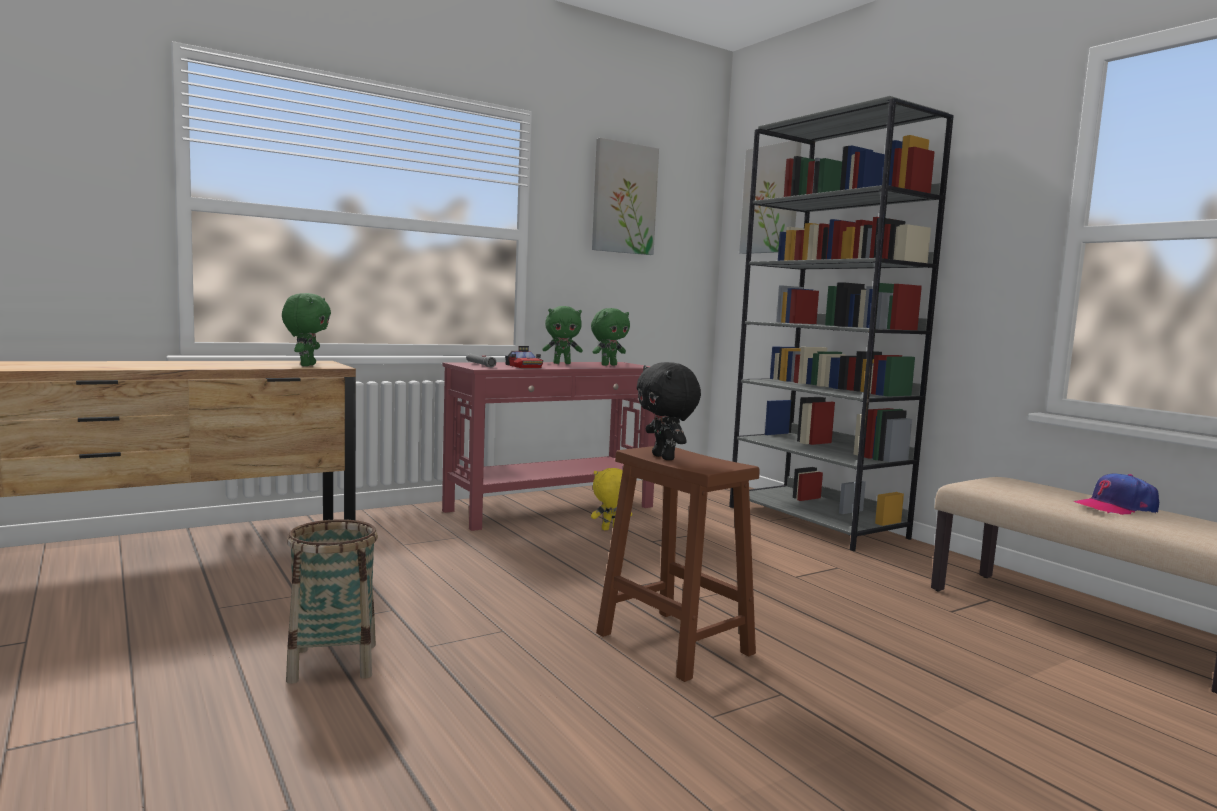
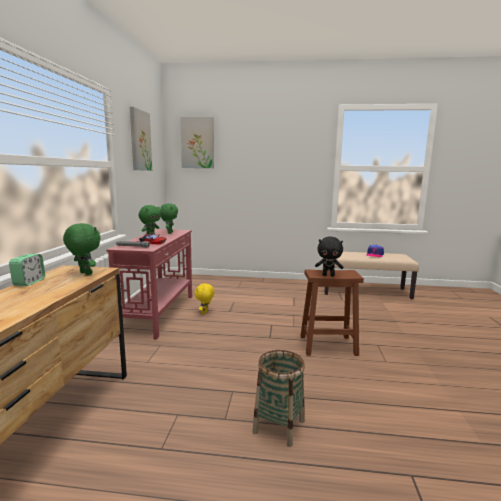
camera: 50 degrees left, 5 degrees up
grey bookcase [729,96,954,551] -> none
none -> alarm clock [9,254,45,286]

